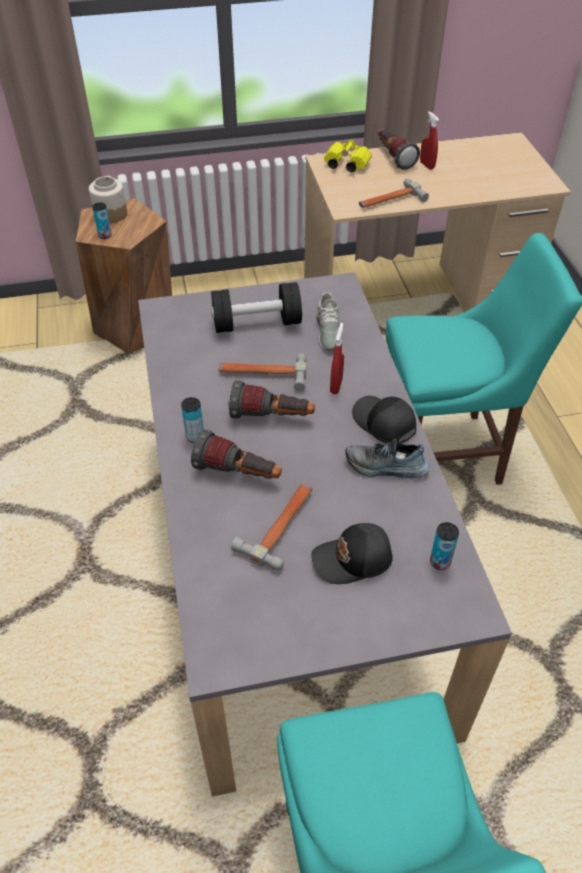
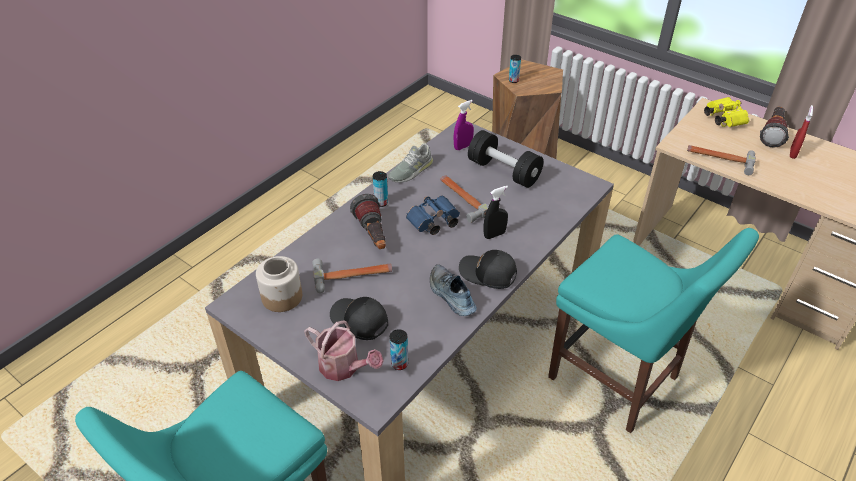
camera: 50 degrees right, 5 degrees down
jar [89,176,127,223] -> jar moved to [256,256,302,312]
flashlight [228,380,315,420] -> blue binoculars [406,195,460,235]
grey shoe [316,292,343,351] -> grey shoe moved to [388,144,433,183]
red spray bottle [330,323,344,394] -> black spray bottle [484,186,508,239]
black cap [352,396,416,444] -> black cap turned 75 degrees counterclockwise [459,250,517,289]
none -> watering can [304,320,384,381]
none -> purple spray bottle [454,100,474,150]

